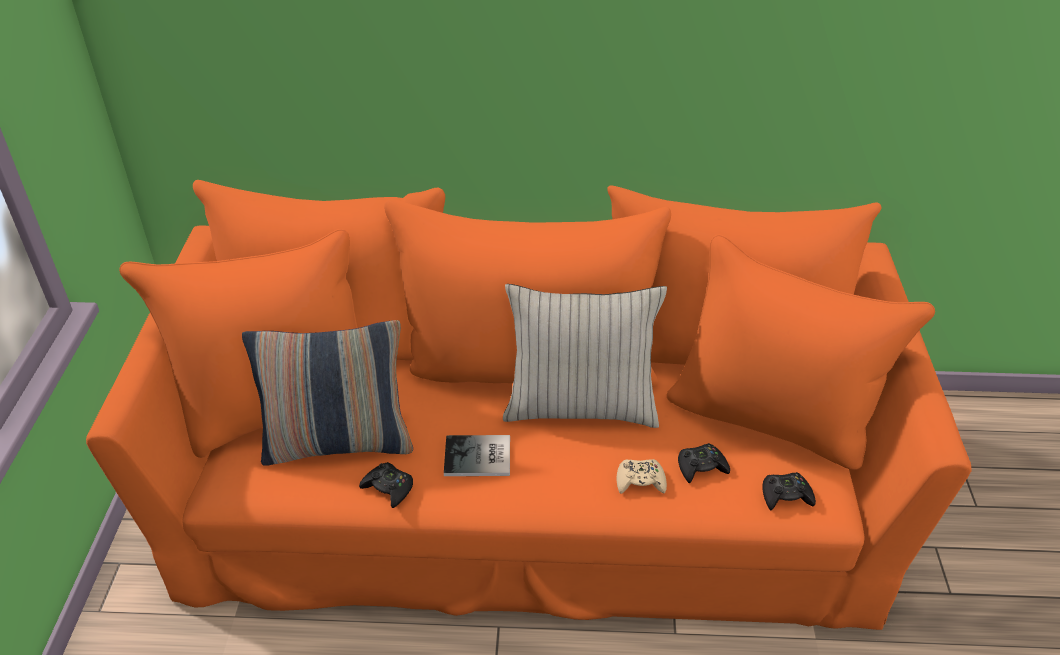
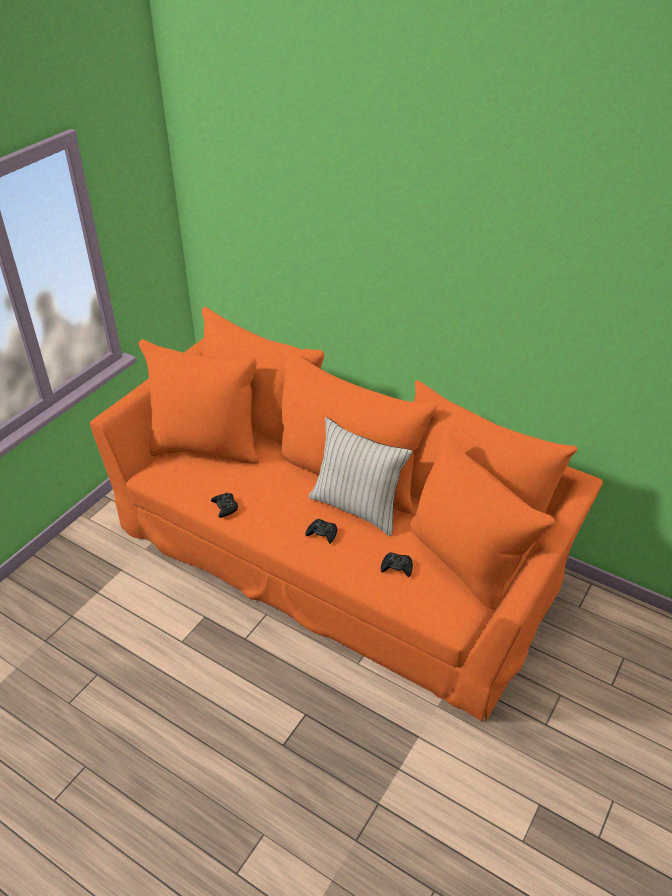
camera: 30 degrees right, 0 degrees up
pillow [242,320,413,466] -> none
book [444,435,510,476] -> none
beige game controller [617,459,667,494] -> none
black game controller [762,472,816,510] -> black game controller moved to [305,519,337,544]

